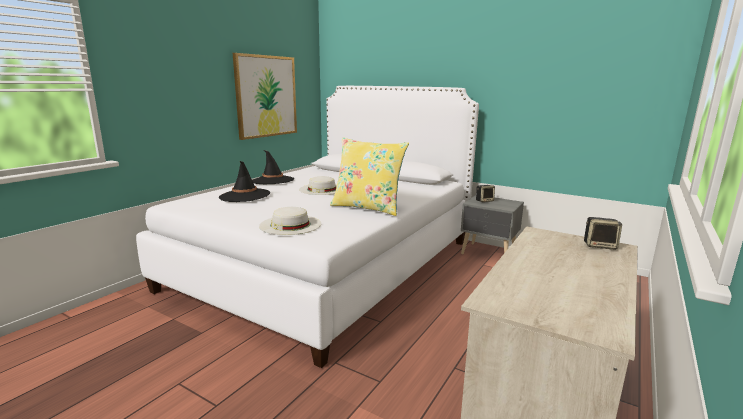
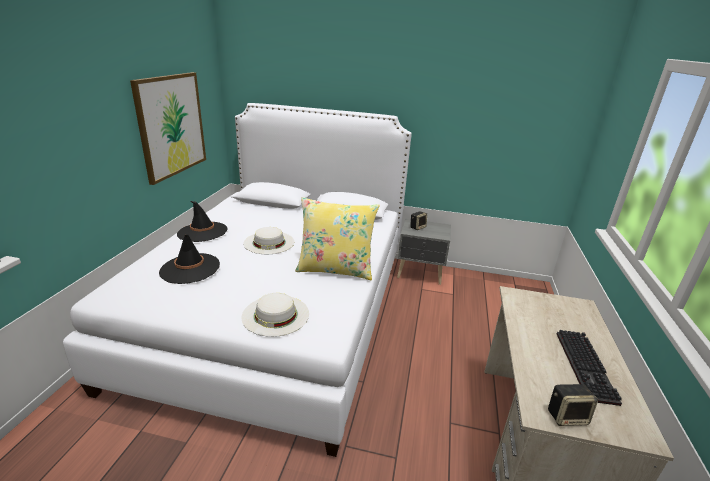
camera: 20 degrees left, 10 degrees up
speaker [584,217,622,250] -> speaker moved to [548,384,598,426]
none -> keyboard [557,330,622,406]

